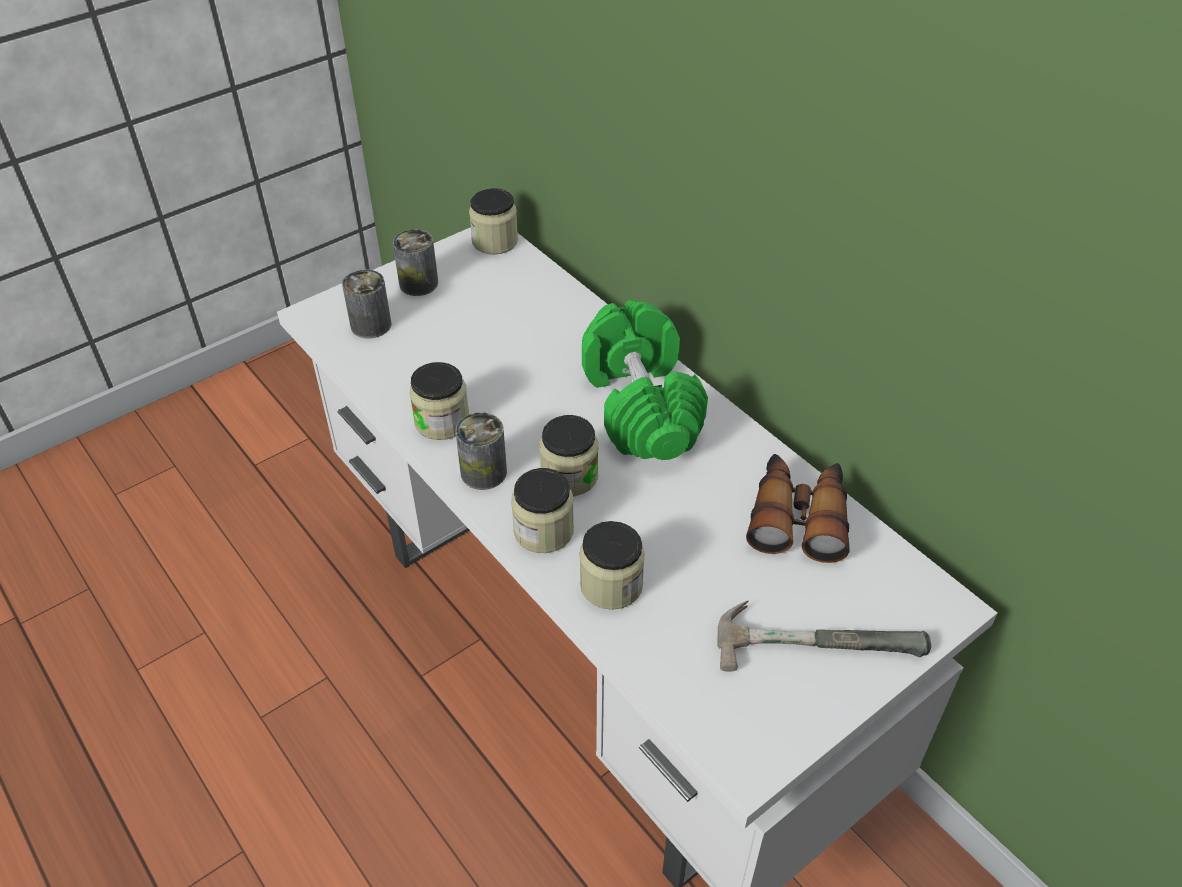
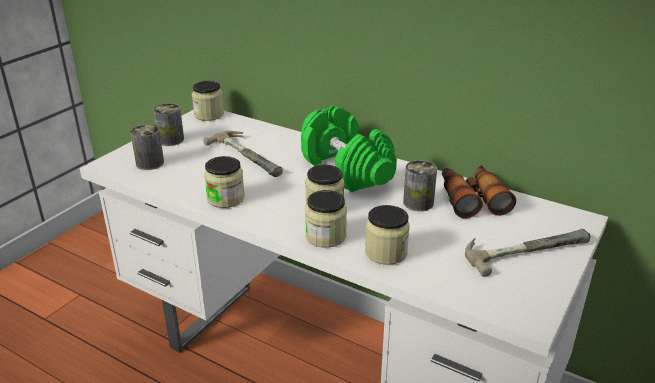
camera: 20 degrees left, 15 degrees down
can [455,412,507,490] -> can moved to [403,160,437,211]
none -> hammer [203,131,283,177]

